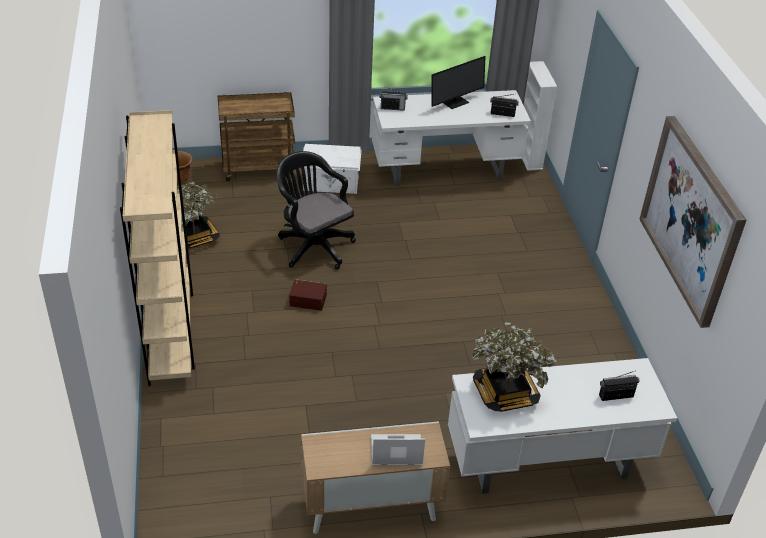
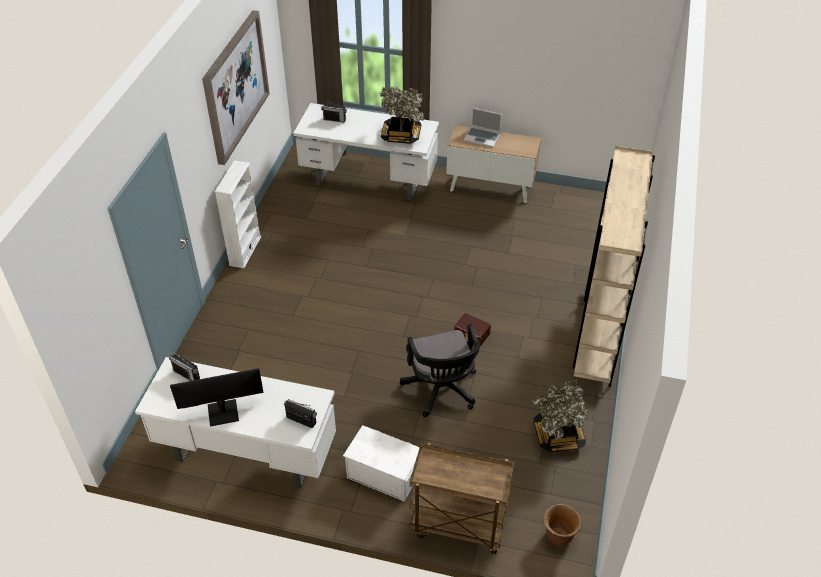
camera: 155 degrees left, 5 degrees up
white bookcase [522,61,557,171] -> white bookcase moved to [215,160,261,268]

